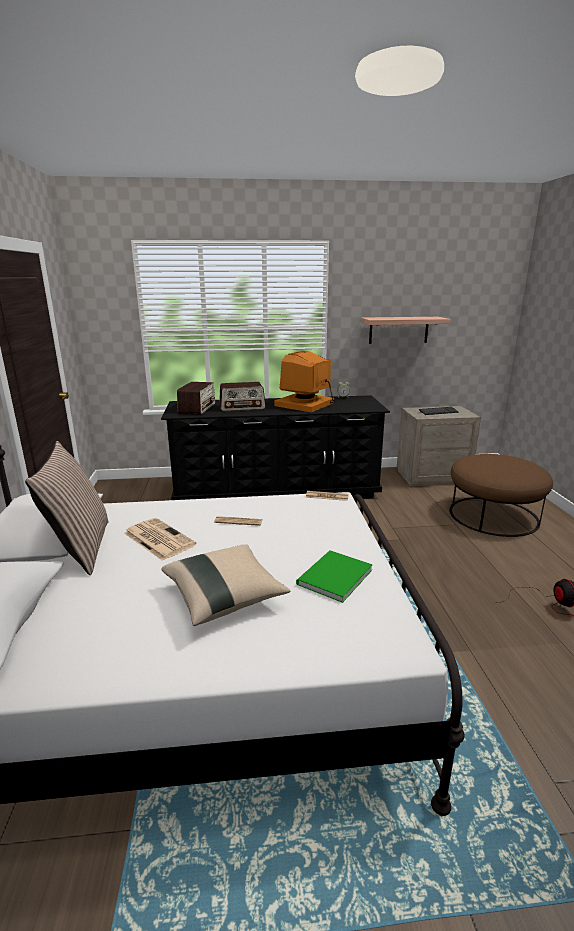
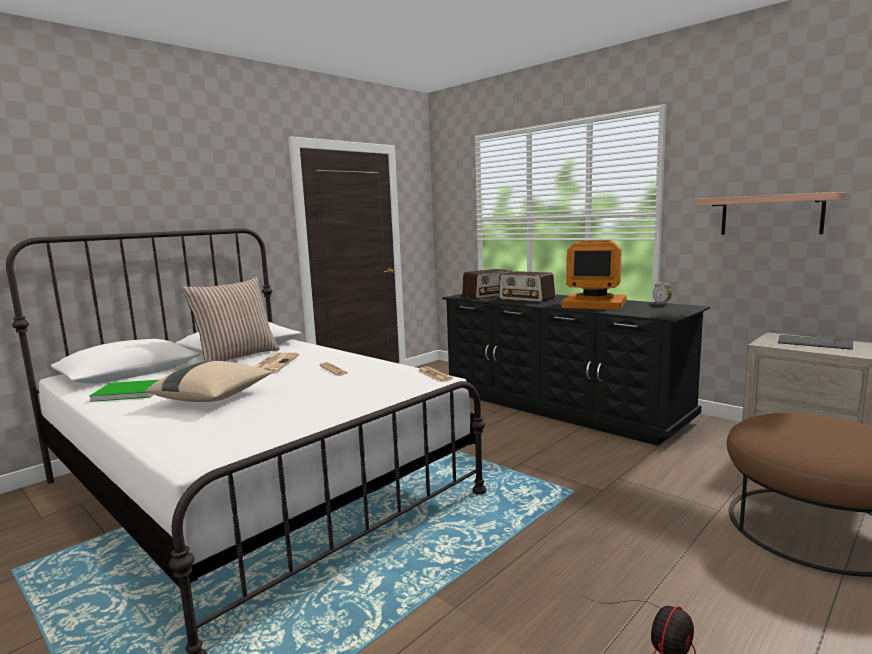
camera: 50 degrees right, 10 degrees down
monitor [274,351,335,412] -> monitor turned 150 degrees counterclockwise [561,240,627,310]
green book [296,550,373,603] -> green book moved to [89,380,159,402]

